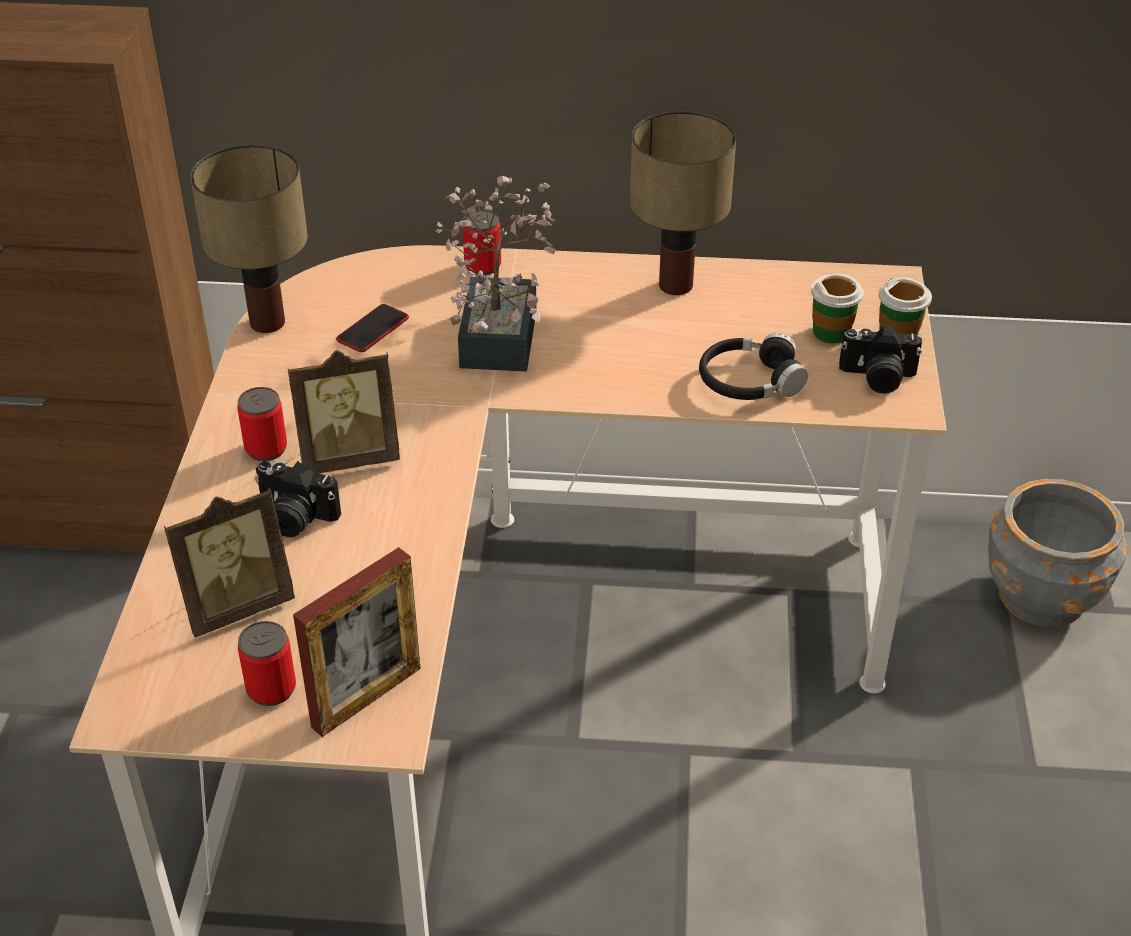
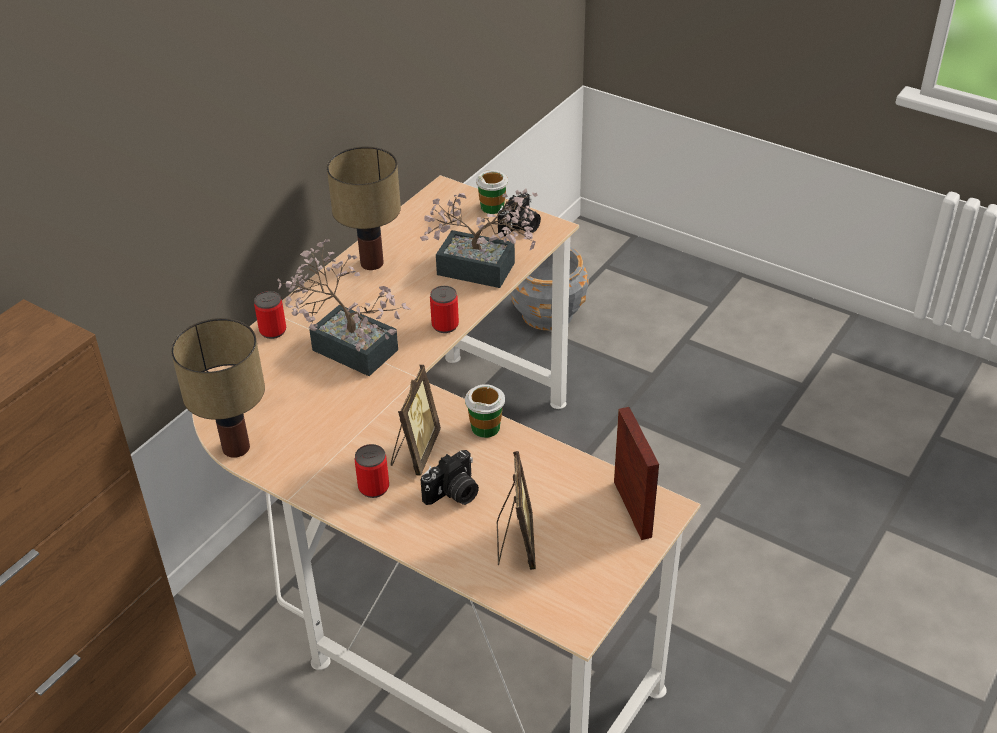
camera: 60 degrees left, 0 degrees up
can [238,621,296,706] -> can moved to [430,286,459,333]
phone [336,304,409,352] -> none
black headphones [699,333,808,400] -> potted plant [420,189,538,288]
cup [811,273,864,344] -> cup moved to [465,384,505,438]

